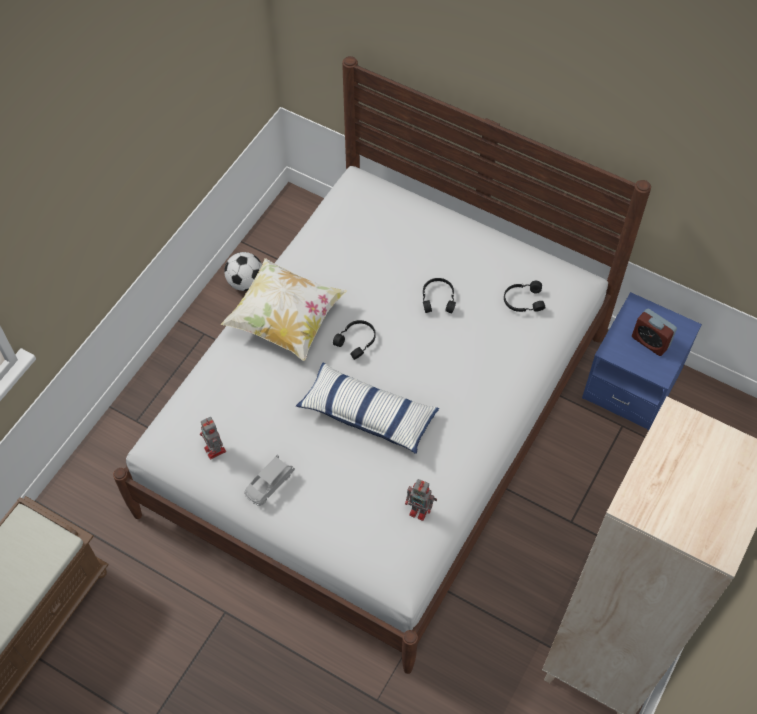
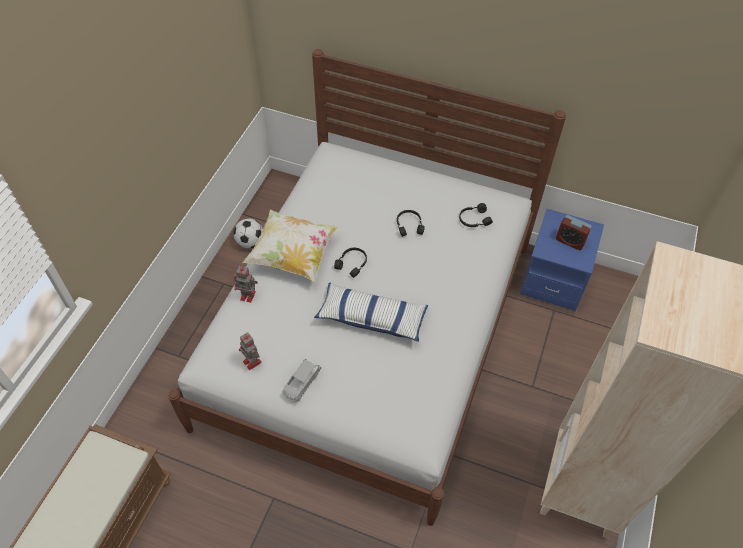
camera: 10 degrees left, 5 degrees down
toy robot [405,479,437,521] -> toy robot moved to [234,266,258,303]

